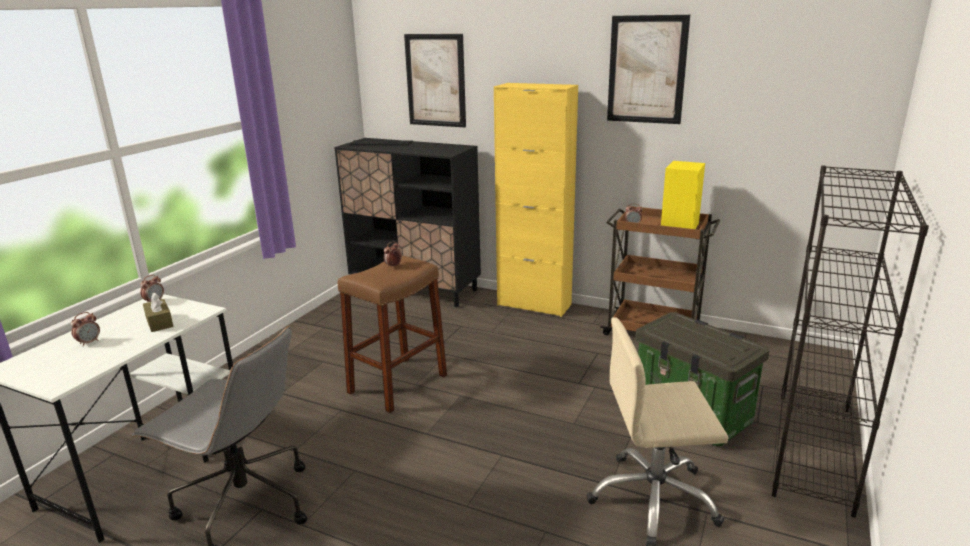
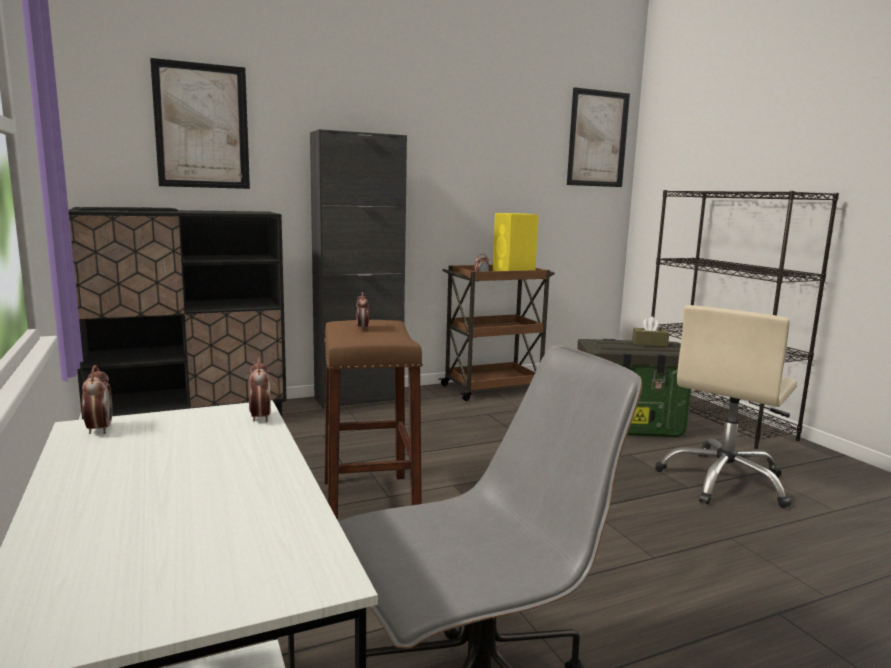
camera: 50 degrees left, 10 degrees down
alarm clock [71,312,100,346] -> alarm clock moved to [249,357,271,422]
brown tissue box [143,292,174,332] -> brown tissue box moved to [632,317,669,347]
yellow cabinet [494,83,578,317] -> black cabinet [310,129,407,409]
picture [607,15,690,124] -> picture moved to [567,87,630,187]

